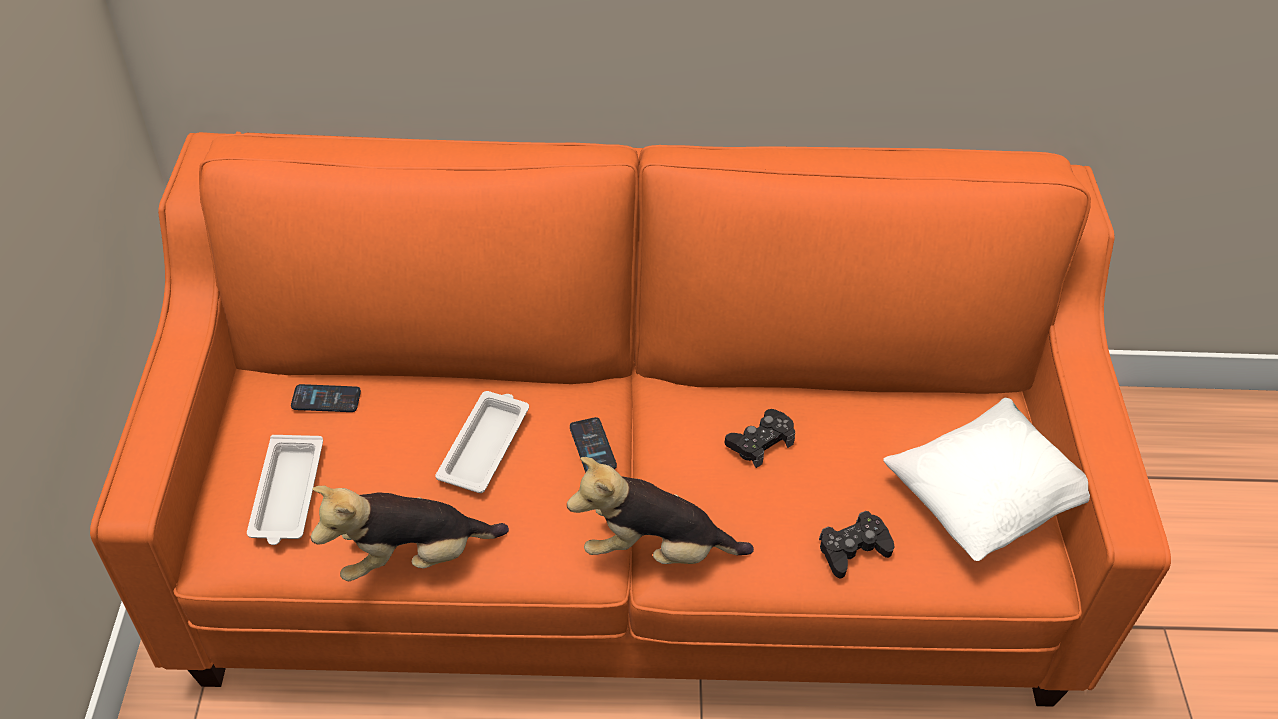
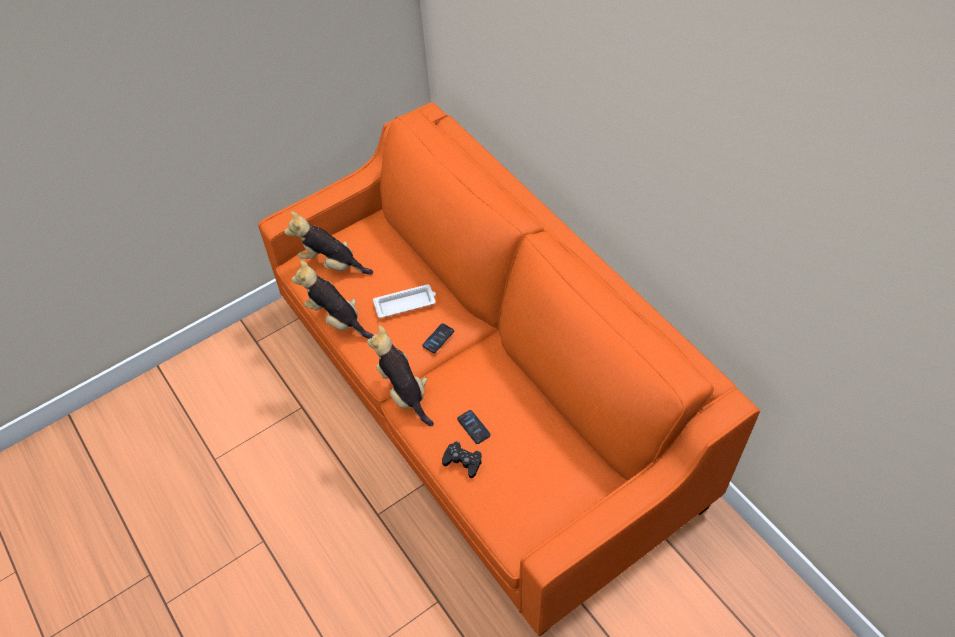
camera: 60 degrees right, 5 degrees up
white tray [247,435,323,545] -> plush toy [284,211,373,275]
phone [291,384,361,412] -> phone moved to [457,410,491,444]
black game controller [724,409,795,468] -> none
white pillow [883,398,1090,561] -> none

